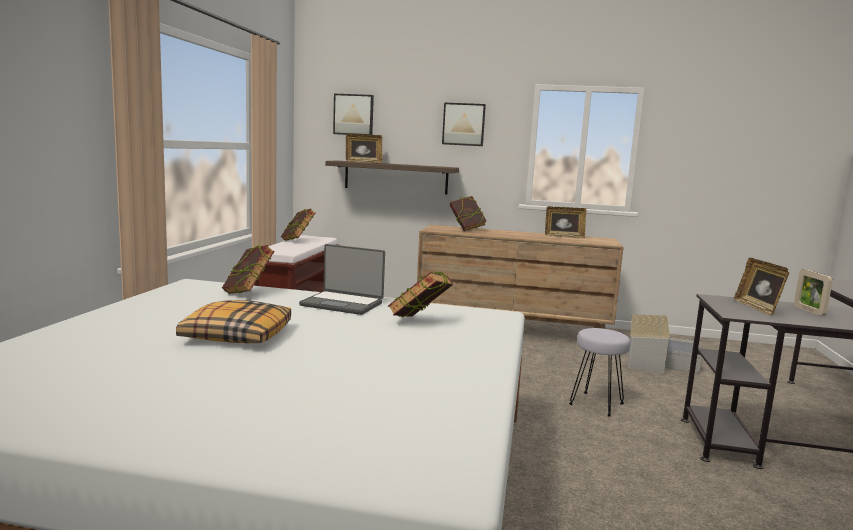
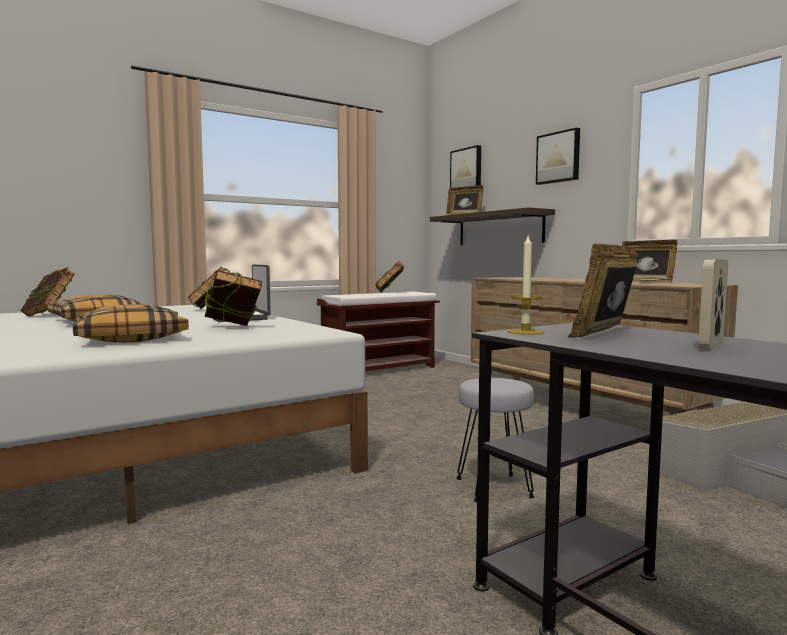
camera: 45 degrees right, 5 degrees down
book [450,196,487,231] -> book moved to [20,267,75,316]
none -> pillow [73,305,189,342]
none -> candle [507,236,544,335]

